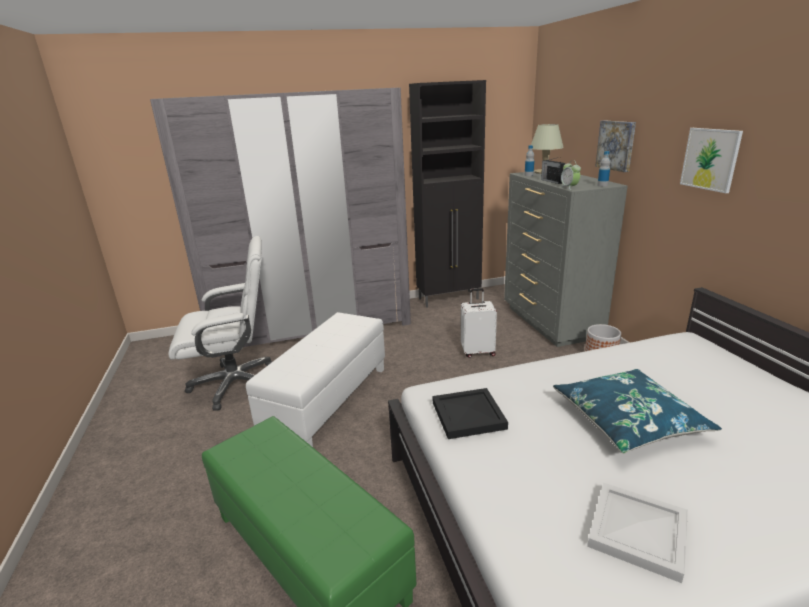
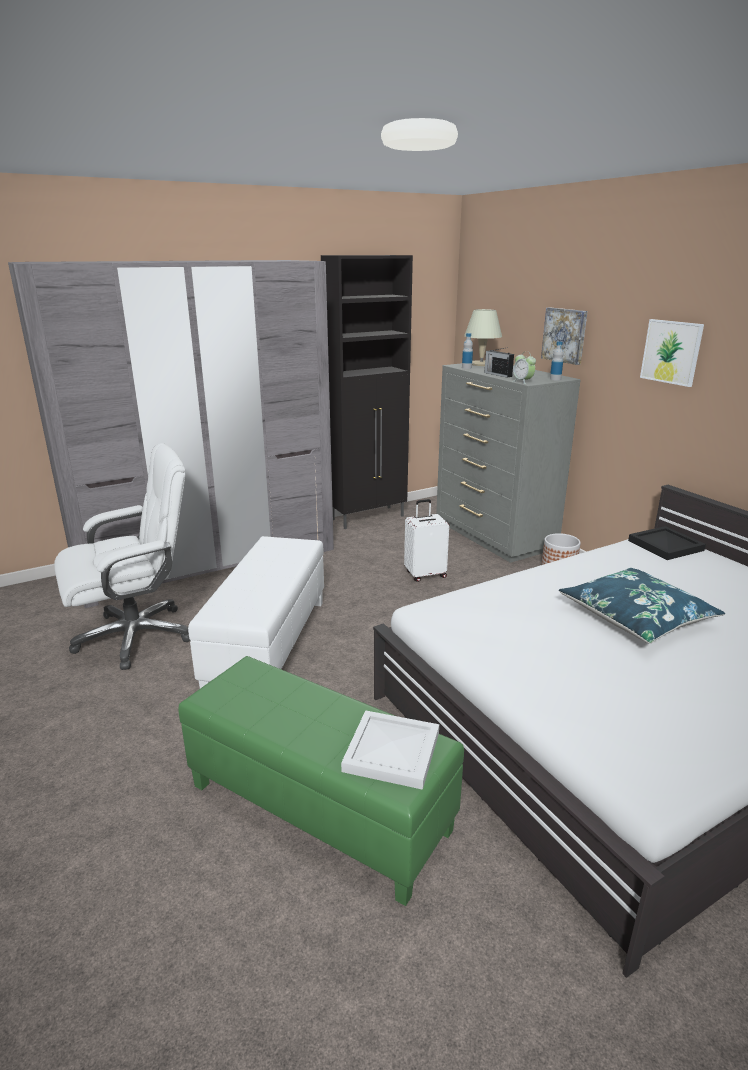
camera: 15 degrees left, 0 degrees up
black tray [433,388,508,439] -> black tray moved to [628,526,706,560]
white tray [587,483,688,583] -> white tray moved to [341,710,439,790]

